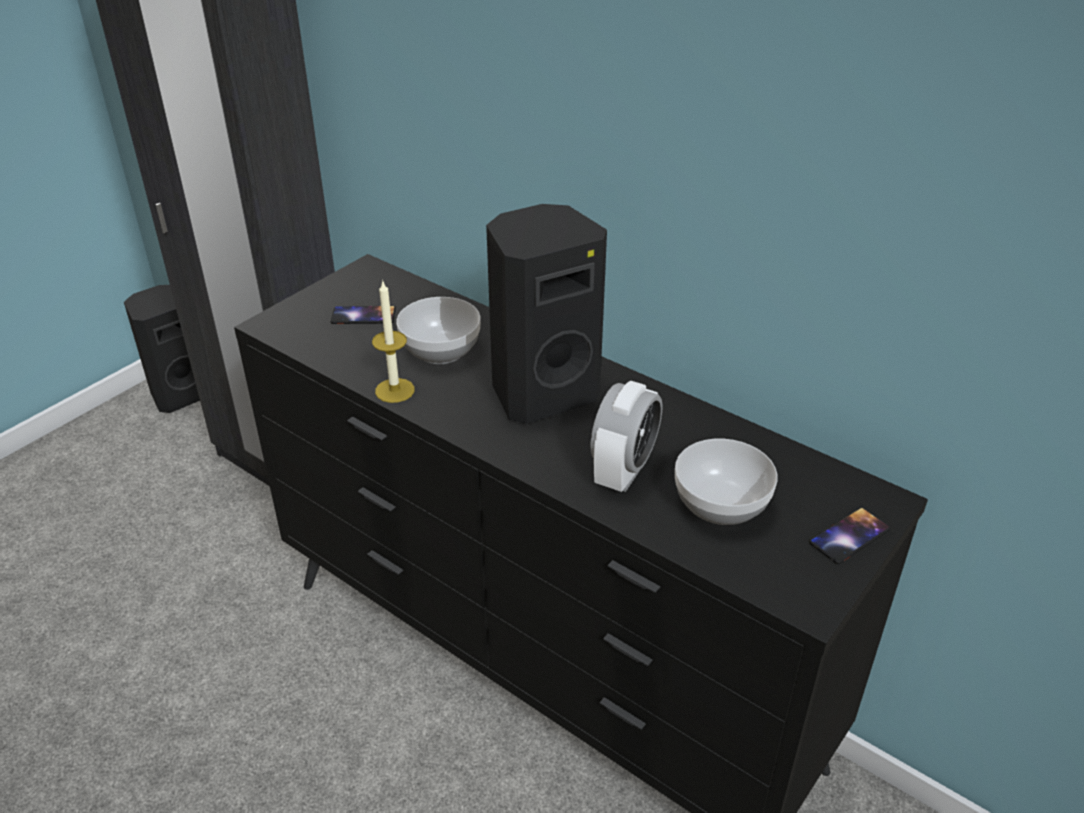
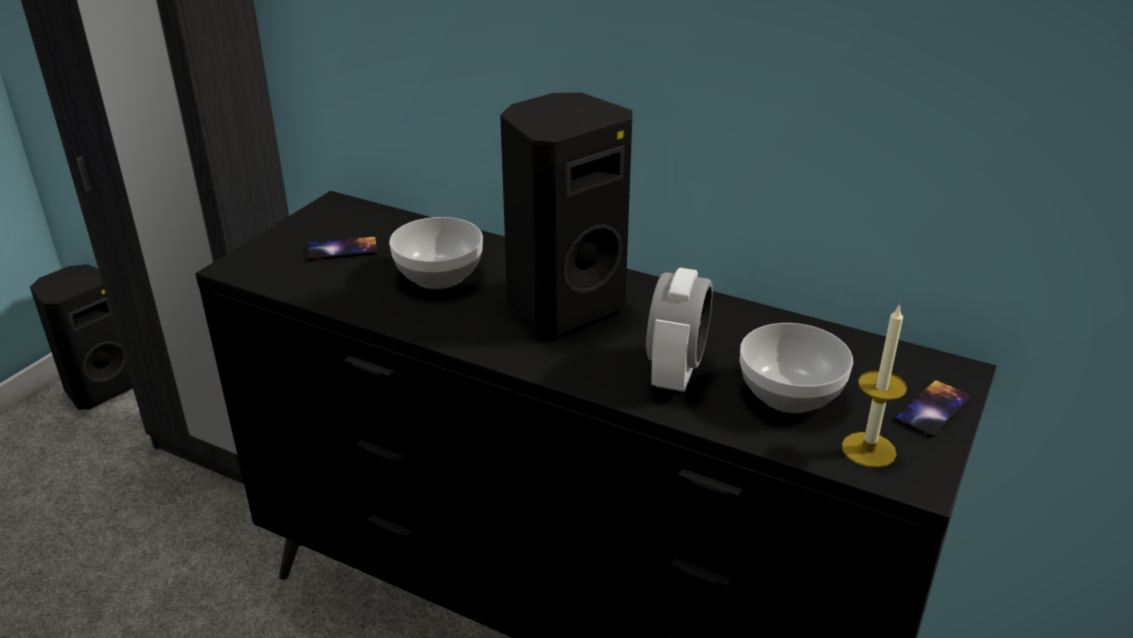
camera: 10 degrees left, 5 degrees down
candle [372,280,414,403] -> candle moved to [842,304,907,468]

